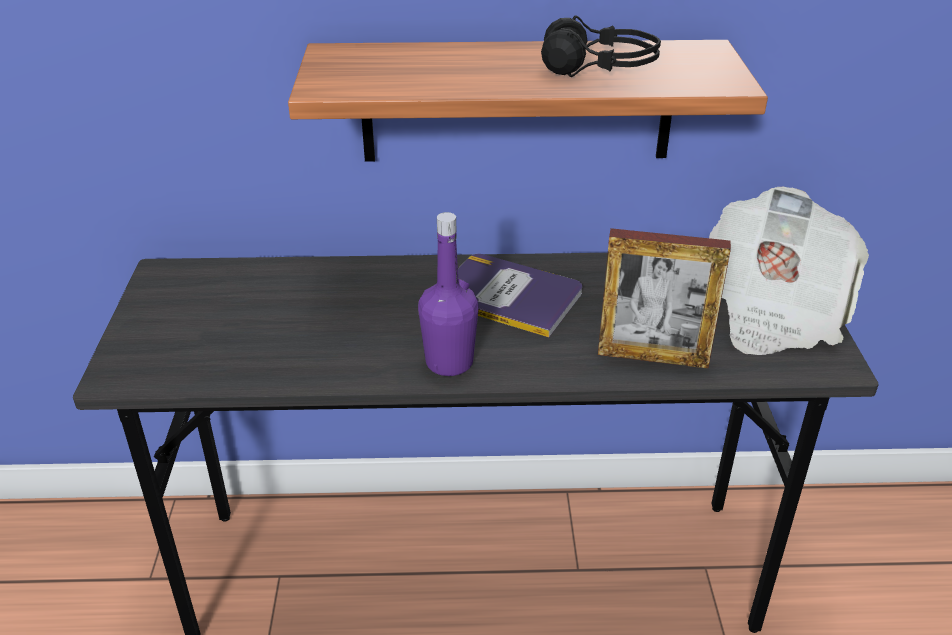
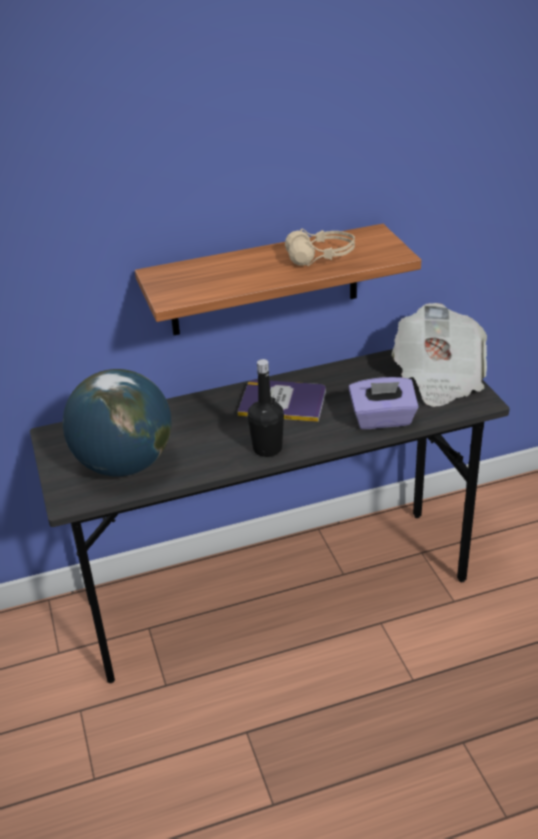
camera: 15 degrees left, 0 degrees up
purple bottle [418,212,479,376] -> black bottle [247,359,284,457]
black headphones [541,16,661,77] -> beige headphones [285,229,355,266]
picture frame [598,228,731,369] -> purple tissue box [349,377,419,429]
none -> globe [63,369,172,476]

